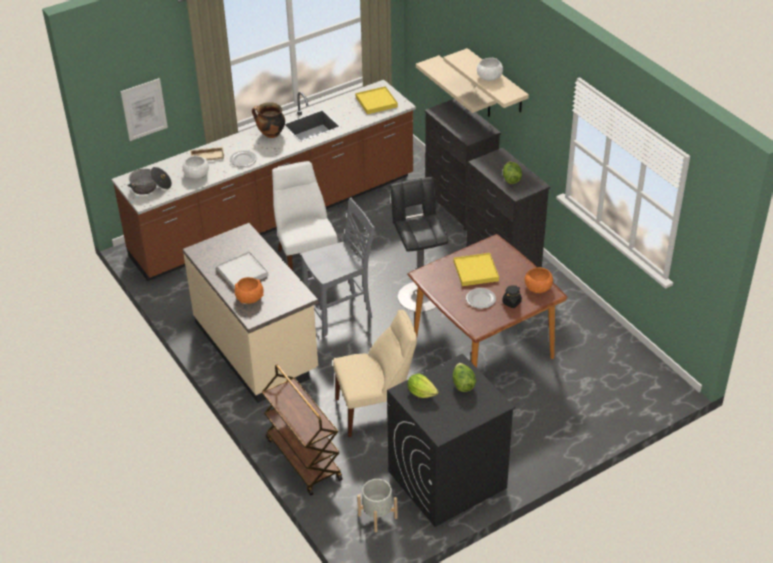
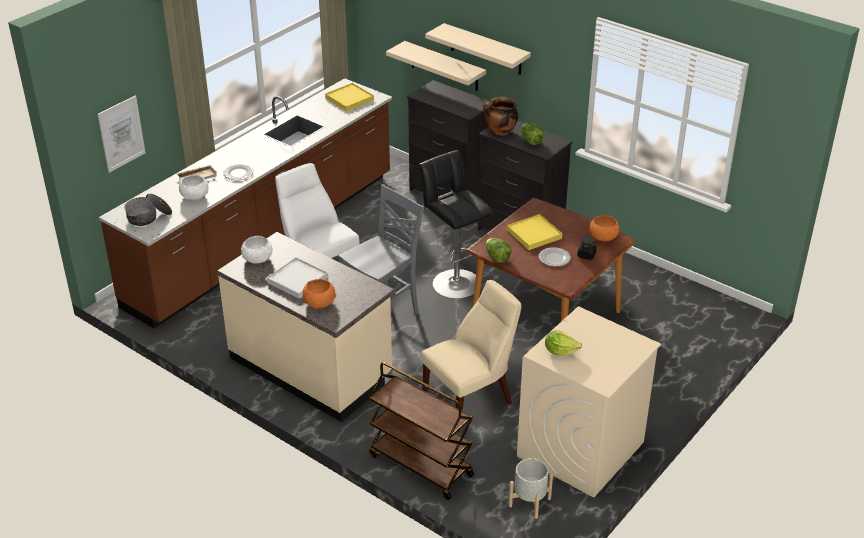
camera: 20 degrees left, 5 degrees down
cooking pot [252,102,285,138] -> cooking pot moved to [483,96,518,136]
black washing machine [387,354,515,527] -> beige washing machine [517,306,661,498]
lettuce [453,363,476,392] -> lettuce moved to [486,238,511,263]
white bowl [477,58,503,81] -> white bowl moved to [241,236,273,264]

